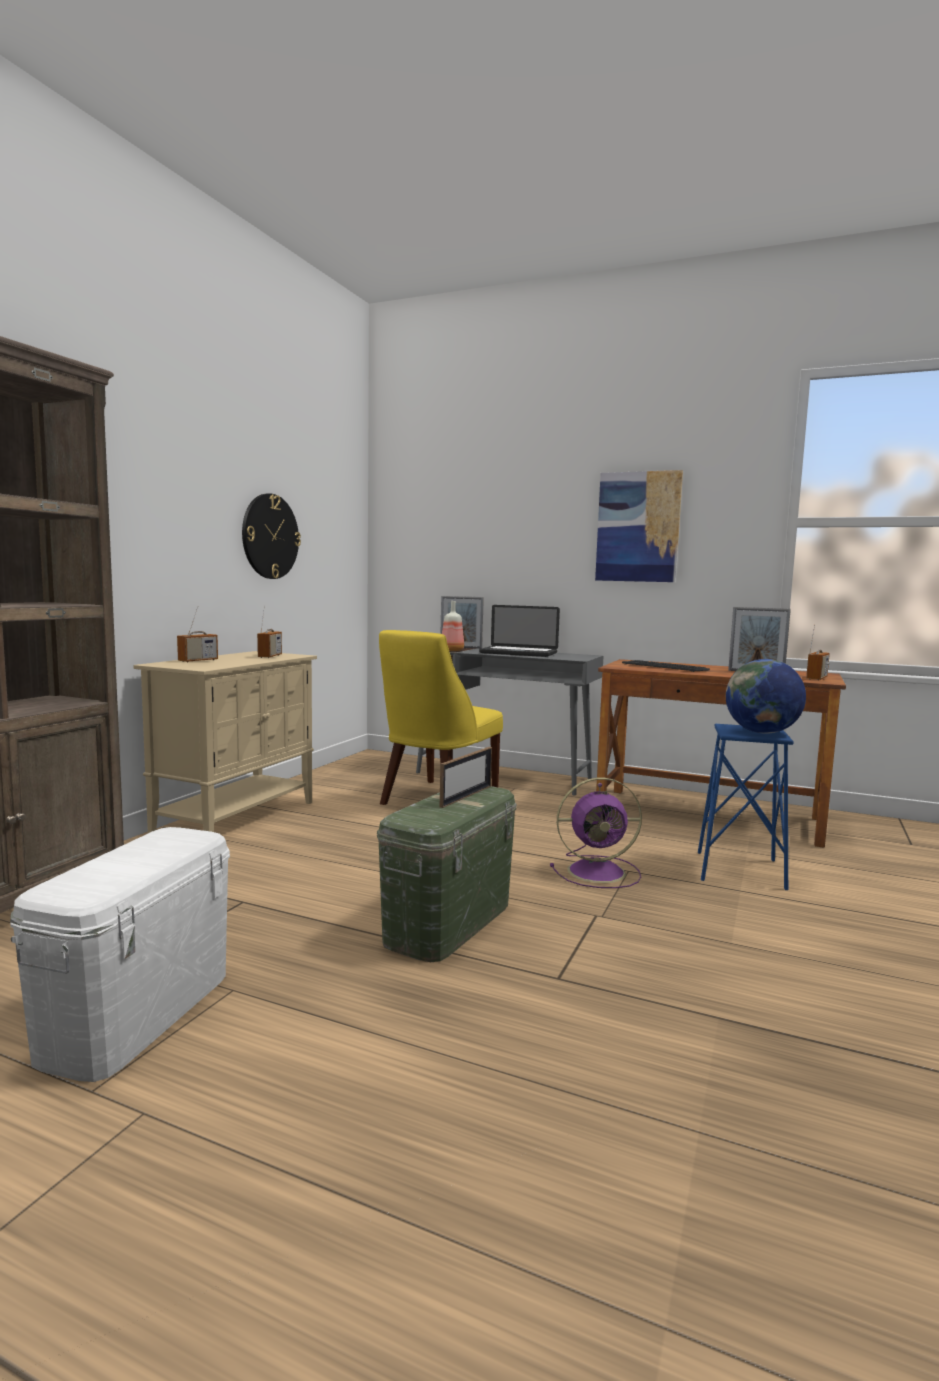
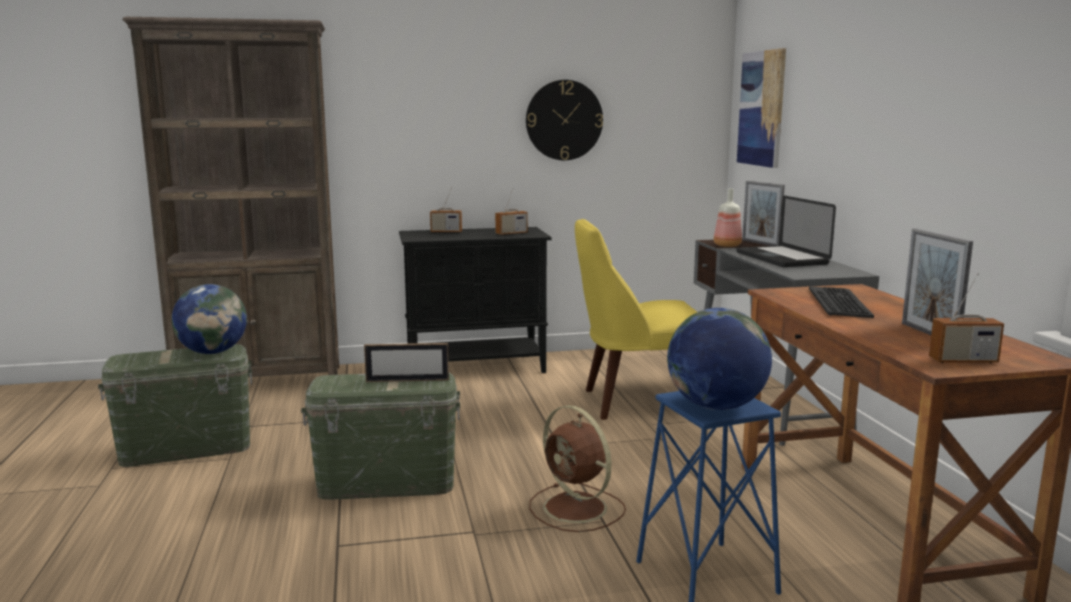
camera: 55 degrees right, 5 degrees up
white storage box [10,827,230,1082] -> green storage box [98,344,252,467]
beige cabinet [133,651,317,833] -> black cabinet [399,227,552,373]
purple fan [550,778,642,888] -> brown fan [529,405,626,532]
picture [595,470,683,582] -> picture moved to [737,48,786,168]
none -> globe [172,284,247,354]

